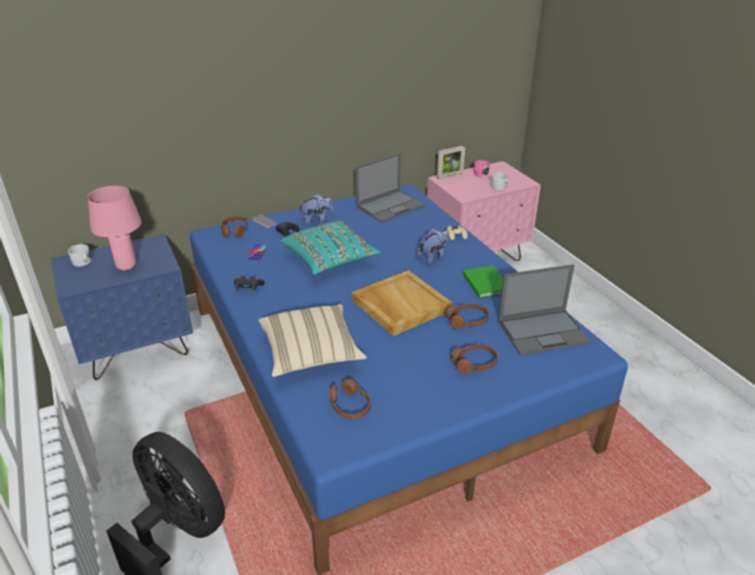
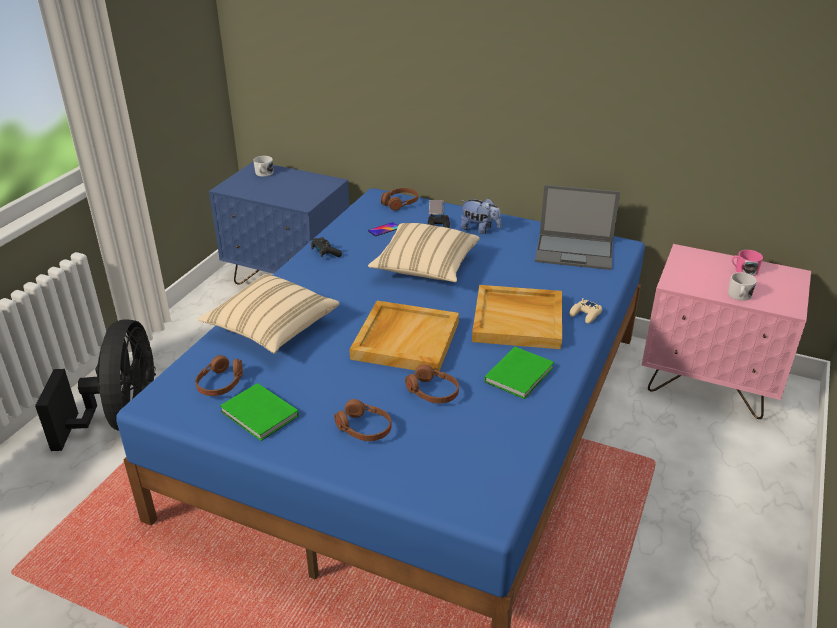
camera: 50 degrees right, 0 degrees up
pink table lamp [88,186,142,271] -> none
turquoise pillow [280,221,381,275] -> beige pillow [368,223,480,282]
plush toy [417,228,449,265] -> beige tray [472,285,562,349]
picture frame [437,146,465,179] -> none
laptop [498,264,591,355] -> none
none -> green book [220,383,299,441]

